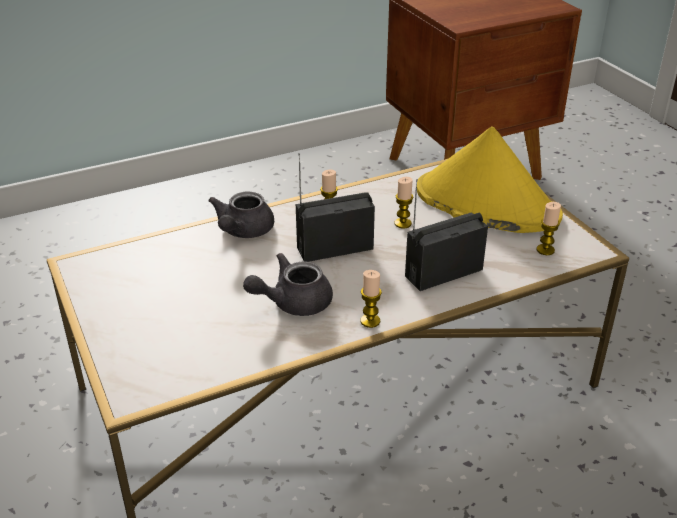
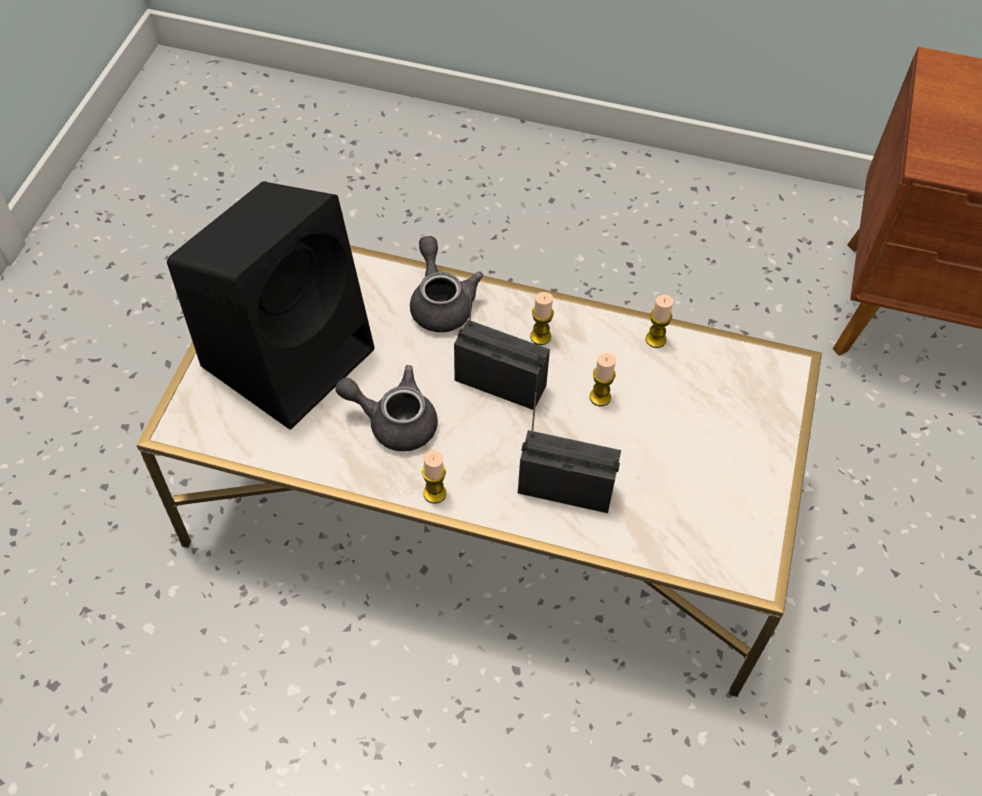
camera: 40 degrees right, 20 degrees up
grey teapot [208,191,274,238] -> grey teapot turned 105 degrees clockwise [410,236,483,332]
yellow hat [417,126,563,233] -> none
candle [536,202,561,255] -> candle moved to [645,295,674,348]
none -> black speaker [167,182,375,430]

